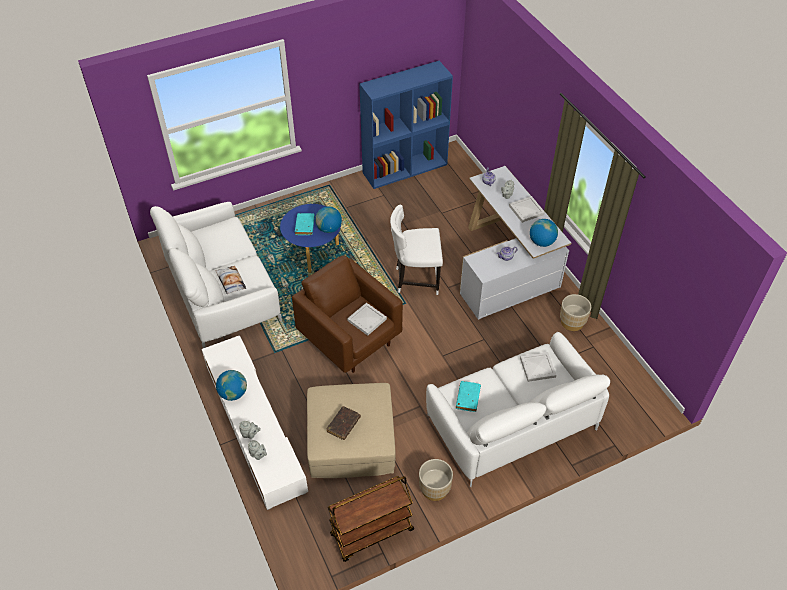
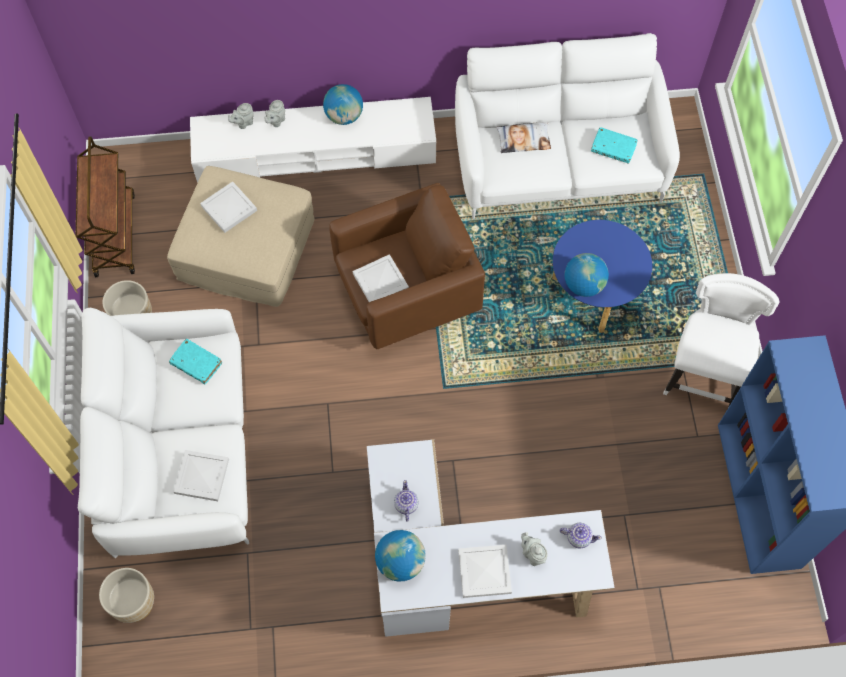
camera: 110 degrees right, 15 degrees up
turquoise book [295,213,315,235] -> turquoise book moved to [591,127,638,163]
brown book [327,406,361,440] -> white tray [200,182,257,233]
white chair [390,205,443,295] -> white chair moved to [663,273,780,406]
beige planter [560,294,591,331] -> beige planter moved to [99,568,154,623]

